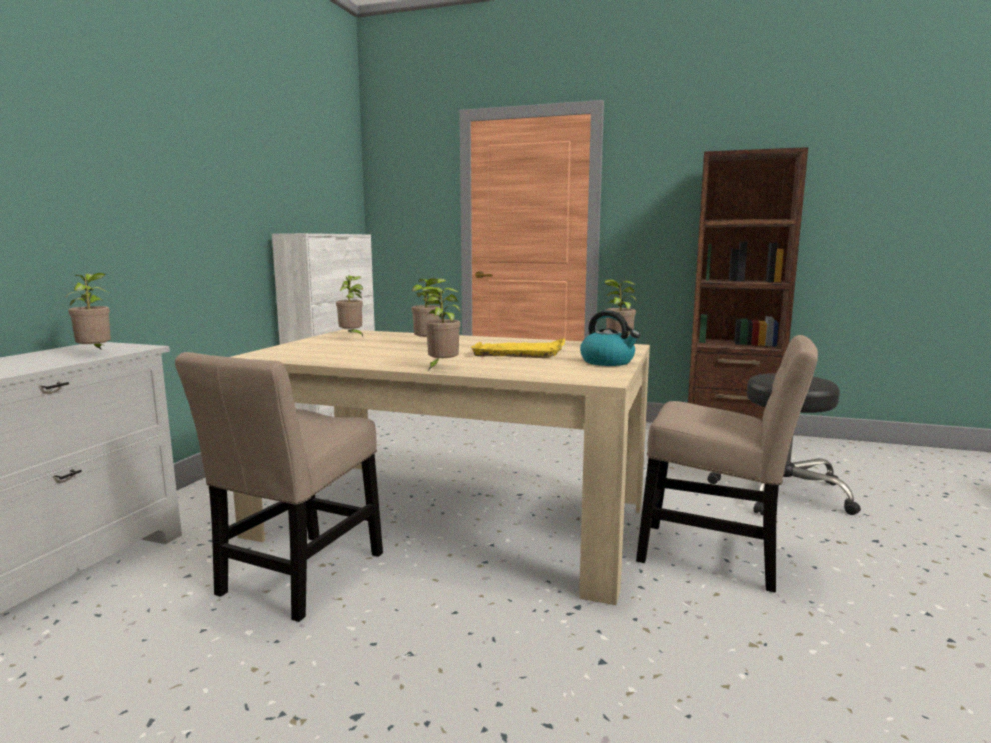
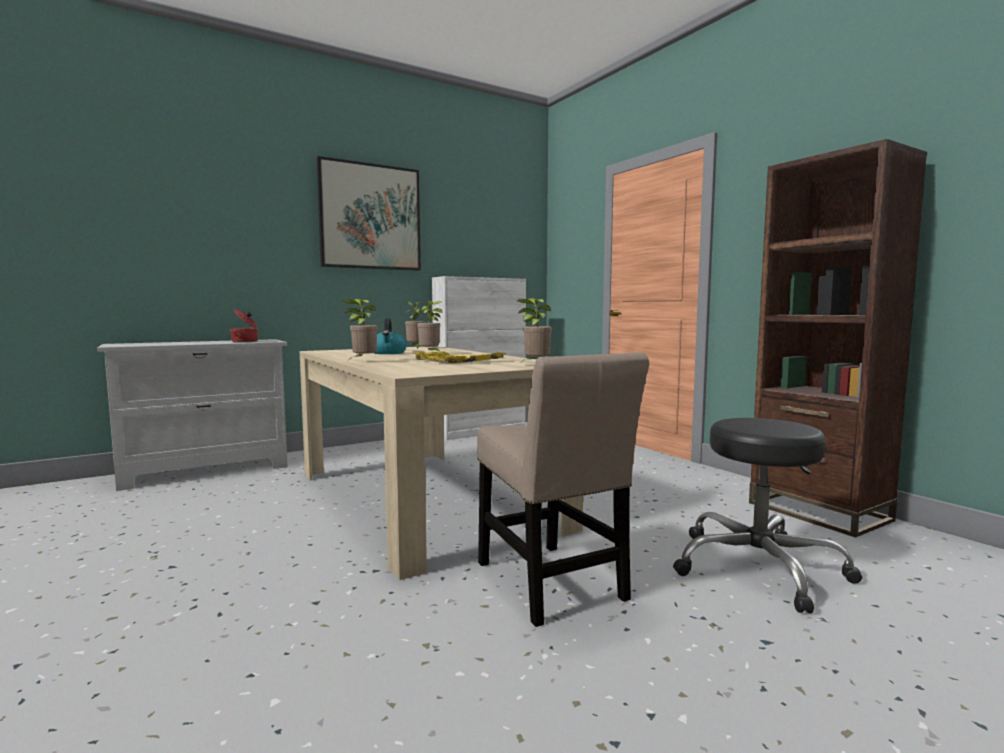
camera: 40 degrees right, 5 degrees down
potted plant [65,273,111,350] -> cooking pot [230,309,259,343]
beige chair [175,352,383,622] -> none
kettle [580,310,640,366] -> kettle moved to [374,318,407,354]
none -> picture [316,156,421,270]

